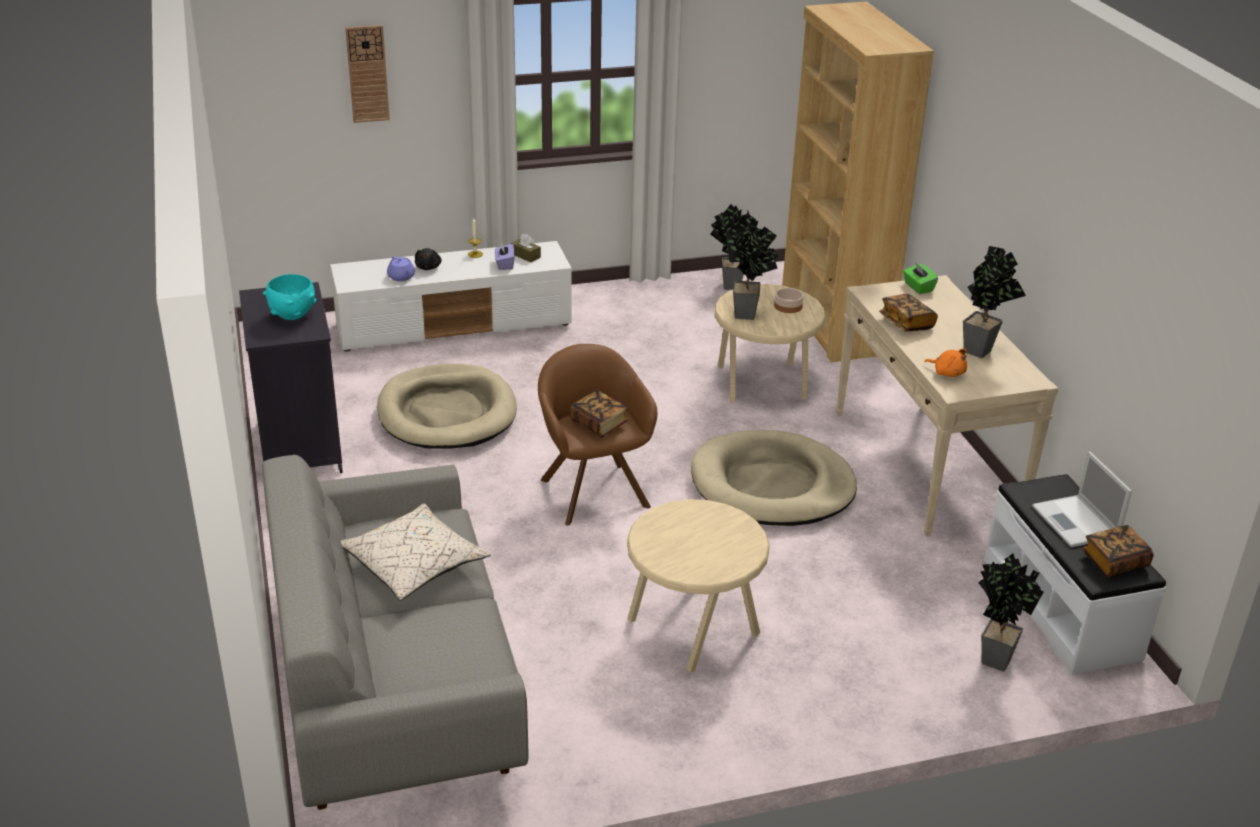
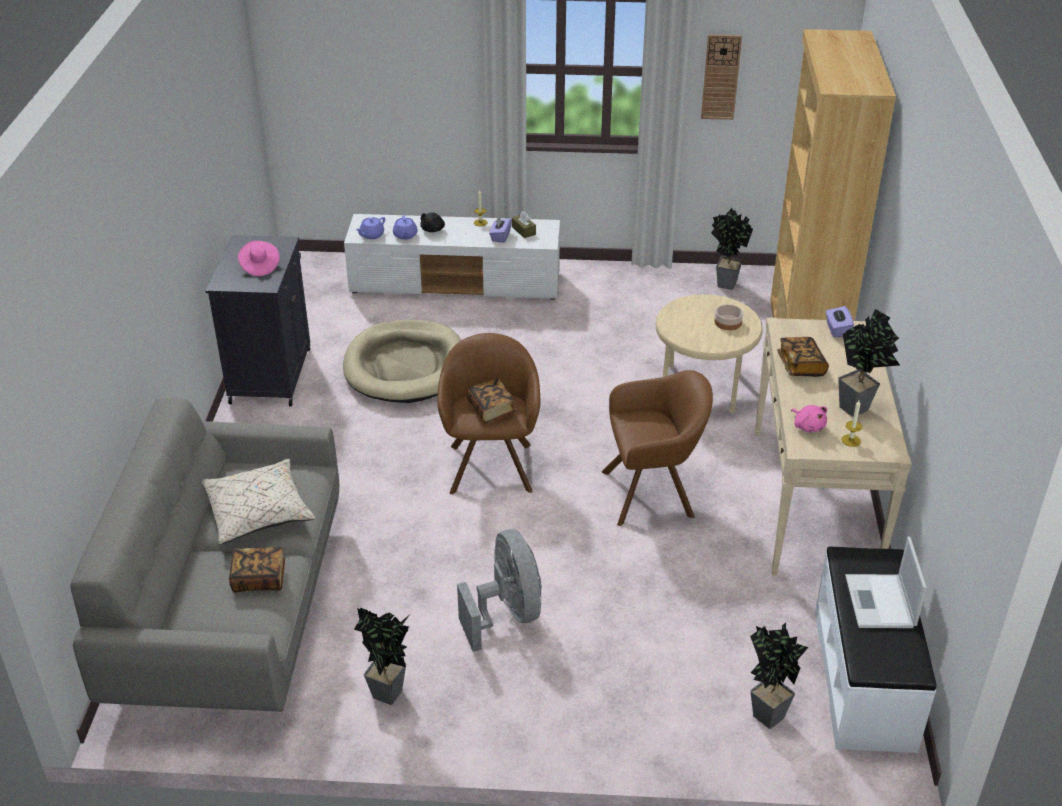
camera: 20 degrees right, 5 degrees up
turquoise bowl [263,274,317,320] -> pink hat [238,241,280,276]
wall clock [345,25,390,123] -> wall clock moved to [701,35,742,120]
beige side table [627,499,770,672] -> grey fan [457,529,542,652]
beige dog bed [691,430,857,526] -> brown armchair [602,370,713,526]
potted plant [725,226,778,320] -> potted plant moved to [354,608,409,705]
green tissue box [903,263,938,294] -> purple tissue box [826,306,854,337]
orange plush toy [925,349,967,377] -> pink plush toy [791,405,827,432]
book [1082,525,1154,578] -> book moved to [229,547,285,593]
none -> purple teapot [356,217,385,239]
none -> candle [841,401,862,447]

